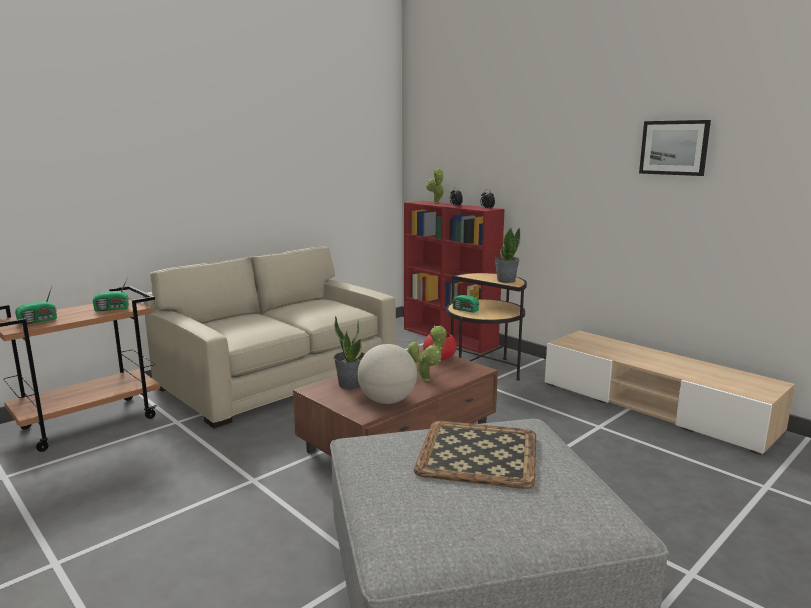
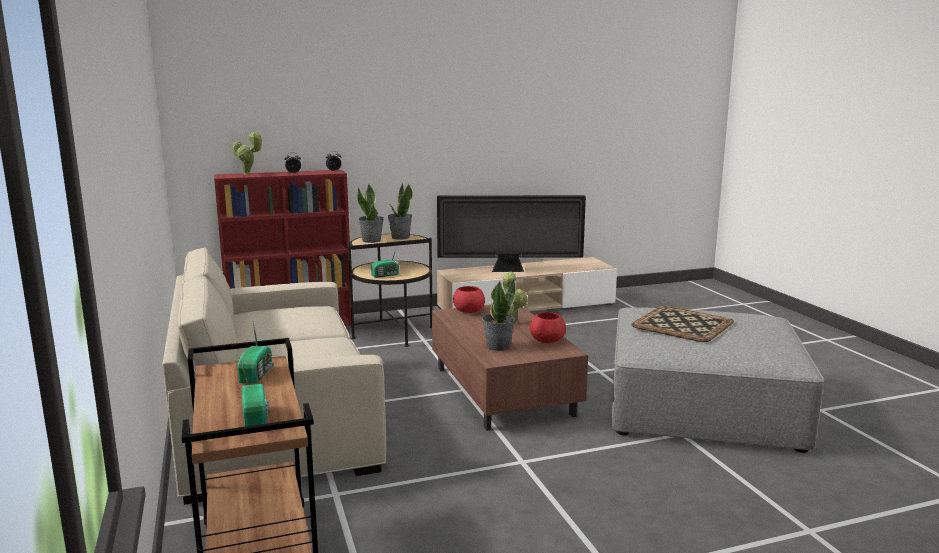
camera: 65 degrees left, 0 degrees up
globe [357,344,417,404] -> red bowl [529,312,566,343]
picture [639,120,711,176] -> none
none -> potted plant [357,184,384,243]
none -> television [437,195,586,272]

